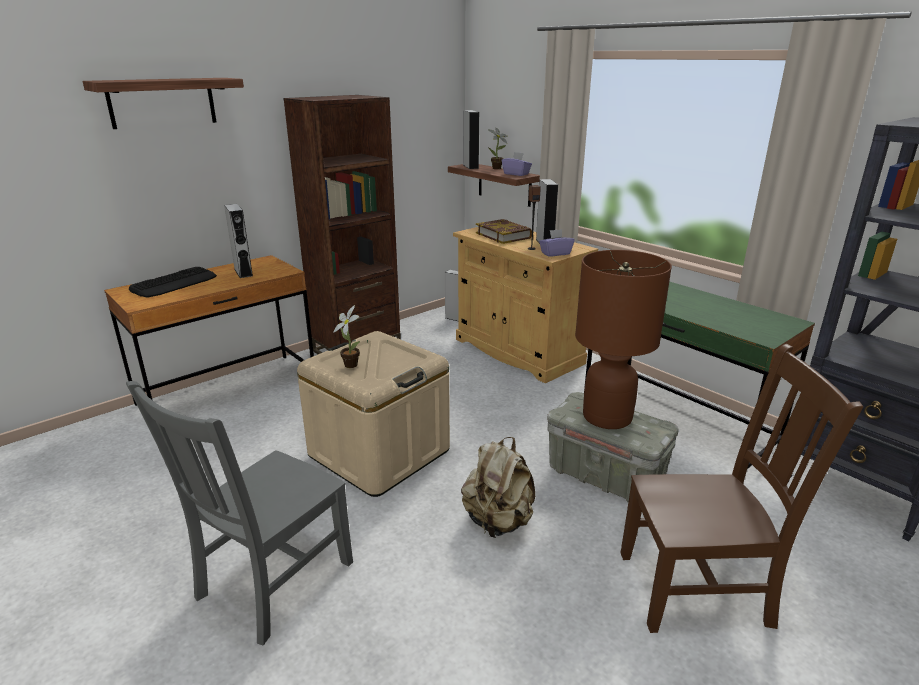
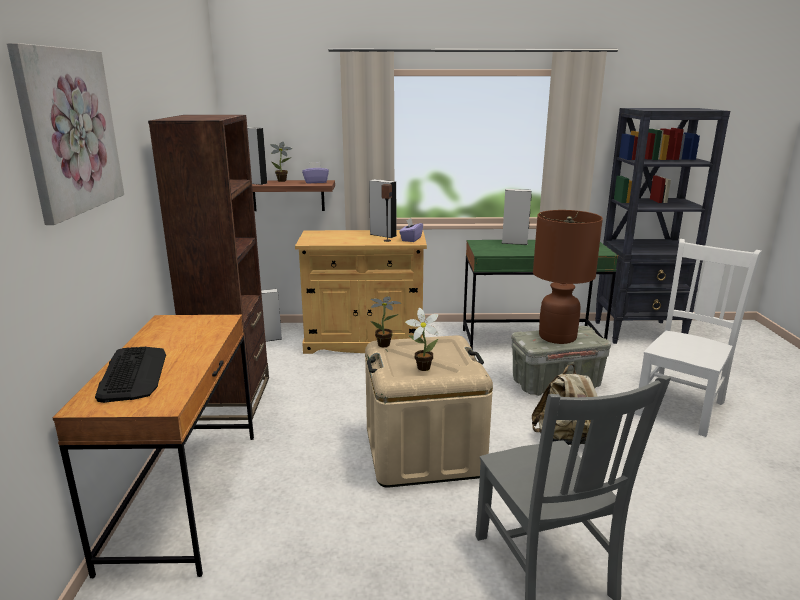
camera: 50 degrees left, 5 degrees down
shelf [82,78,244,129] -> picture [7,43,124,225]
grey speaker [224,204,253,278] -> grey speaker moved to [501,189,532,245]
book [476,219,532,244] -> none
brown chair [621,344,863,633] -> white chair [634,239,762,437]
none -> potted plant [371,296,401,347]

